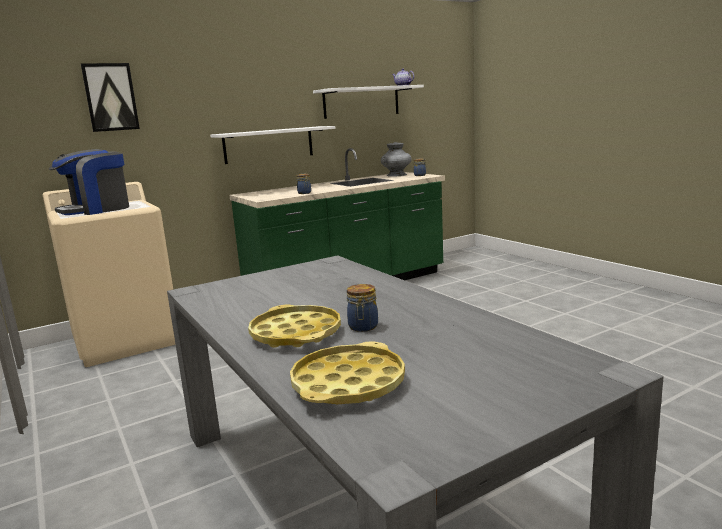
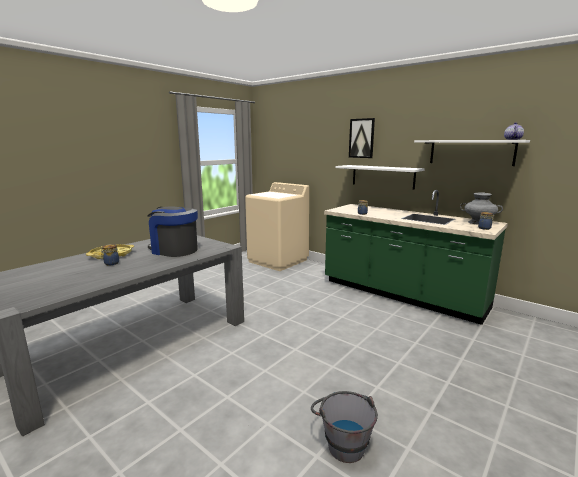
camera: 70 degrees right, 0 degrees up
coffee machine [49,149,129,215] -> coffee machine moved to [147,206,198,257]
picture [81,63,140,132] -> picture moved to [349,118,375,158]
yellow tray [290,341,405,404] -> none
none -> grey bucket [311,391,378,463]

